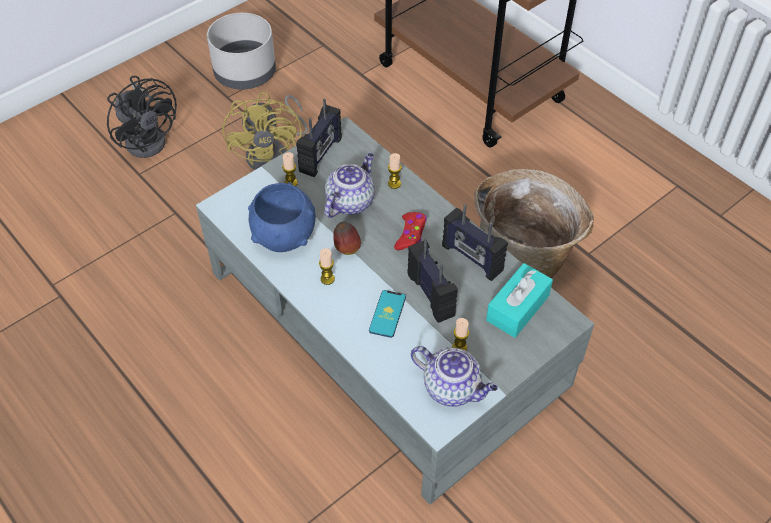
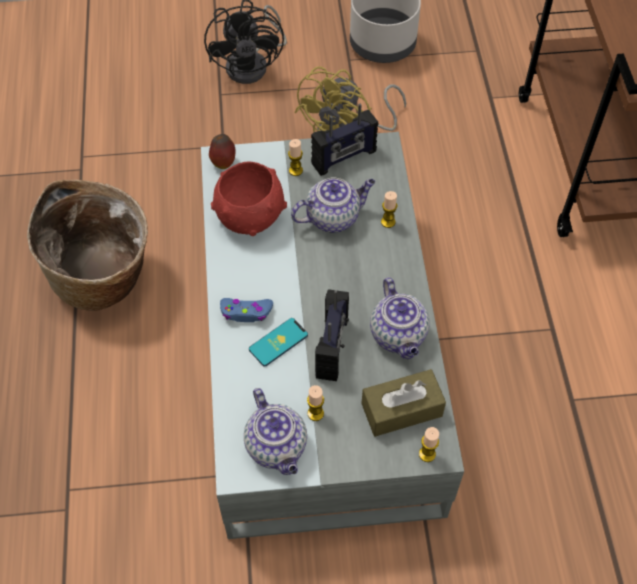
camera: 35 degrees right, 5 degrees up
blue bowl [248,182,316,252] -> red bowl [211,161,287,236]
candle [319,248,335,285] -> candle moved to [419,427,439,462]
apple [333,222,361,255] -> apple moved to [209,134,236,169]
red game controller [394,212,427,250] -> none
radio [442,204,508,281] -> teapot [370,277,430,359]
basket [475,169,594,278] -> basket moved to [27,180,148,311]
turquoise tissue box [486,263,553,338] -> brown tissue box [361,369,446,437]
none -> blue game controller [220,298,273,322]

